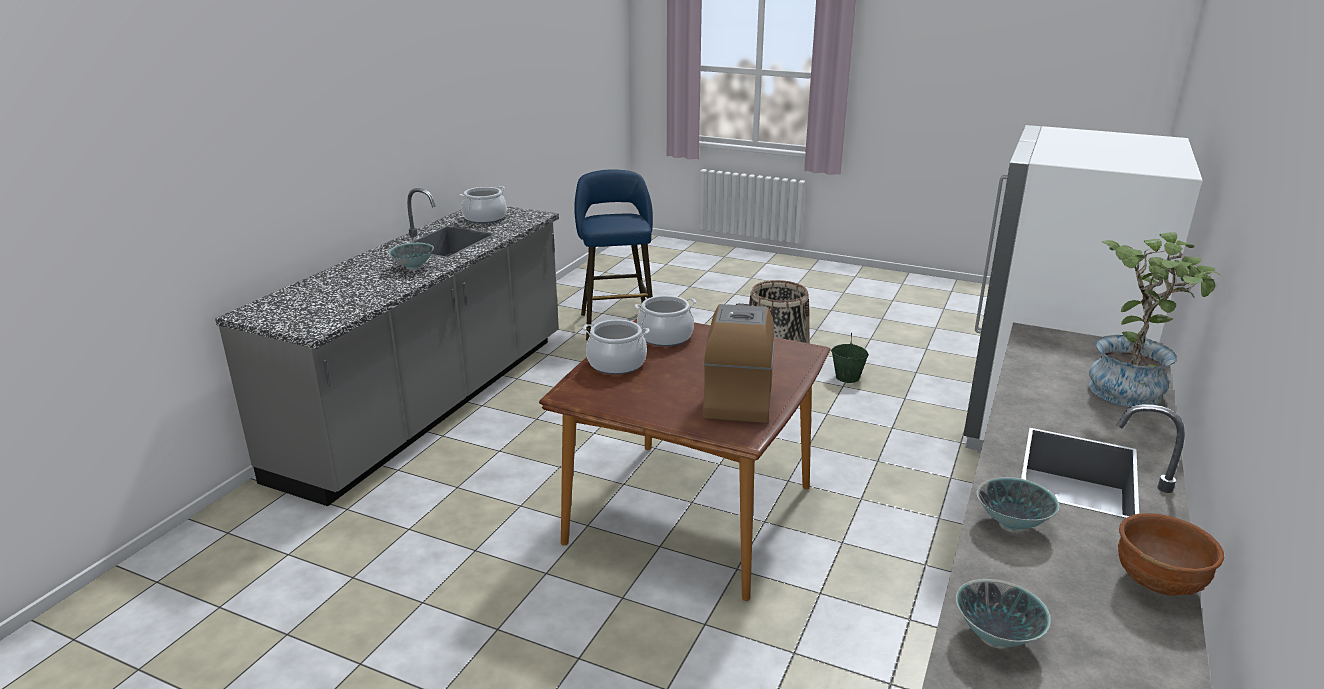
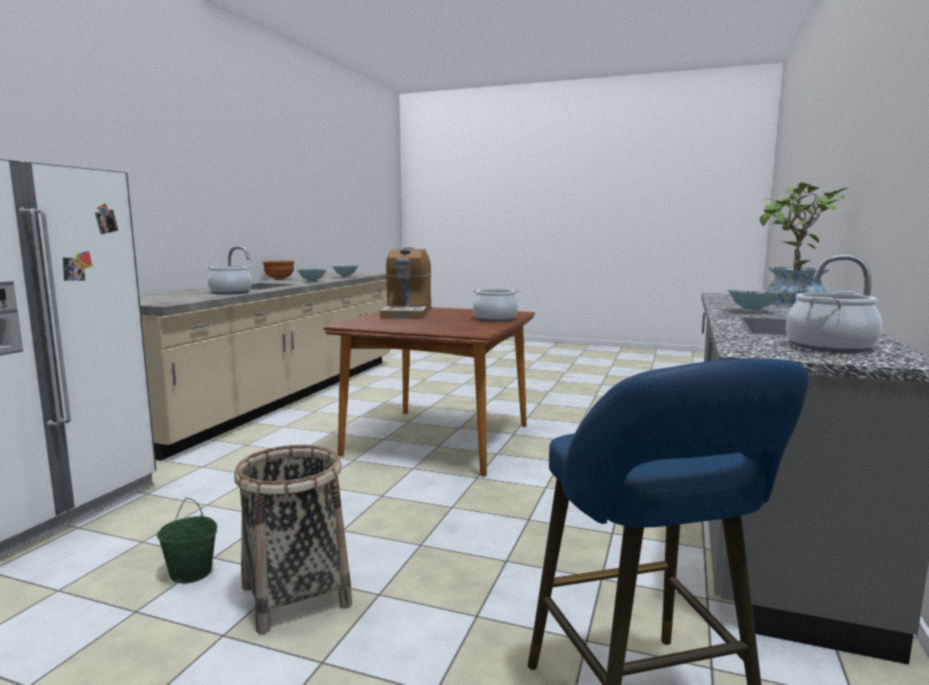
camera: 175 degrees right, 15 degrees down
cooking pot [634,296,696,346] -> cooking pot moved to [204,265,253,294]
potted plant [1089,232,1221,407] -> potted plant moved to [760,182,849,305]

